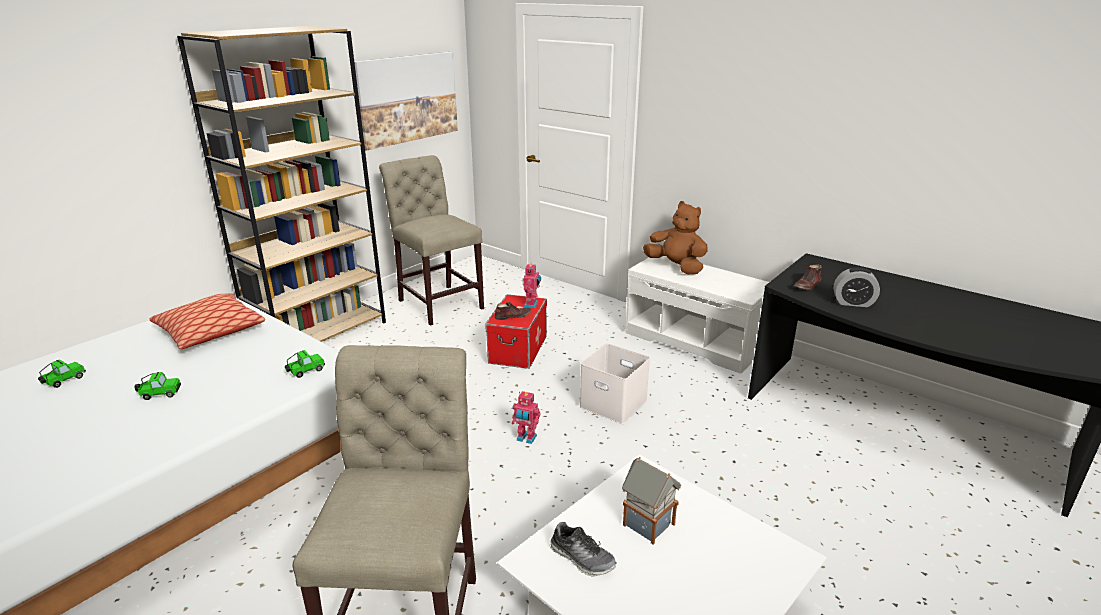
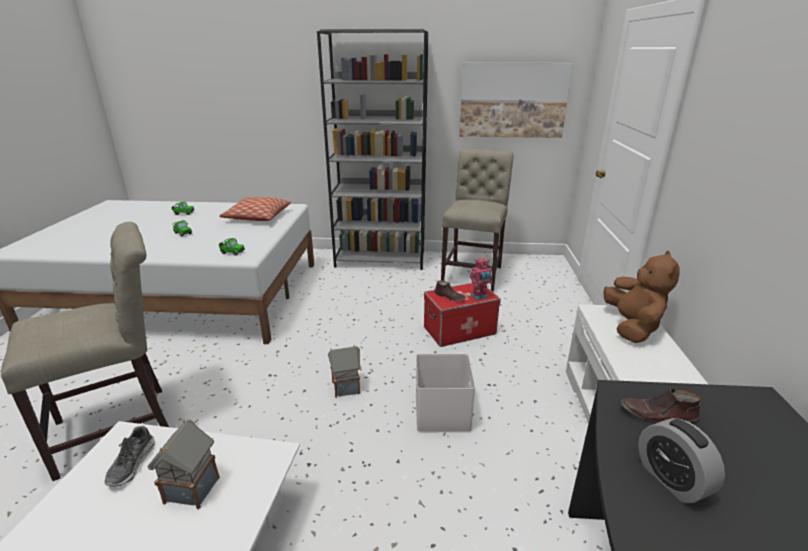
camera: 55 degrees right, 0 degrees up
brown bookcase [177,26,386,342] -> grey bookcase [317,29,428,270]
toy robot [512,391,540,444] -> toy house [328,345,361,398]

